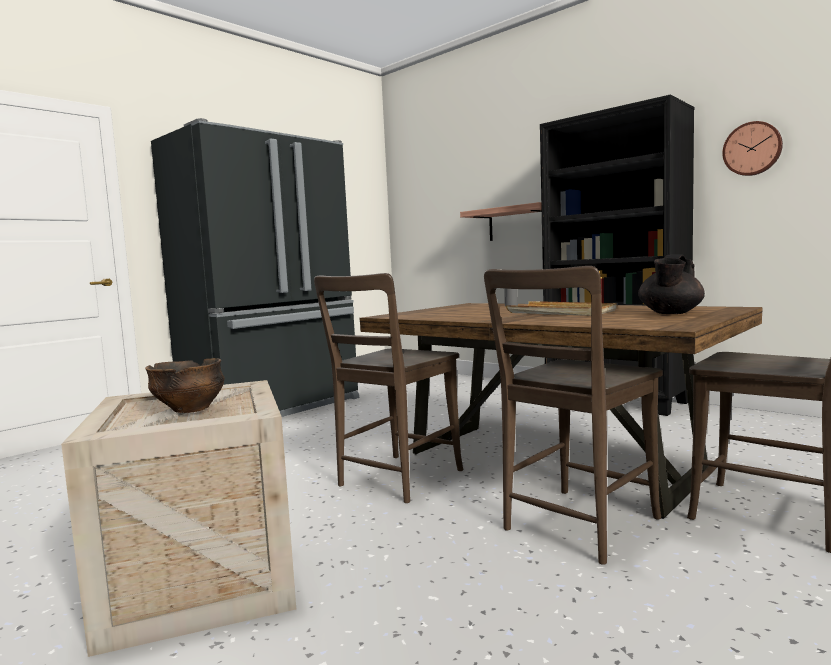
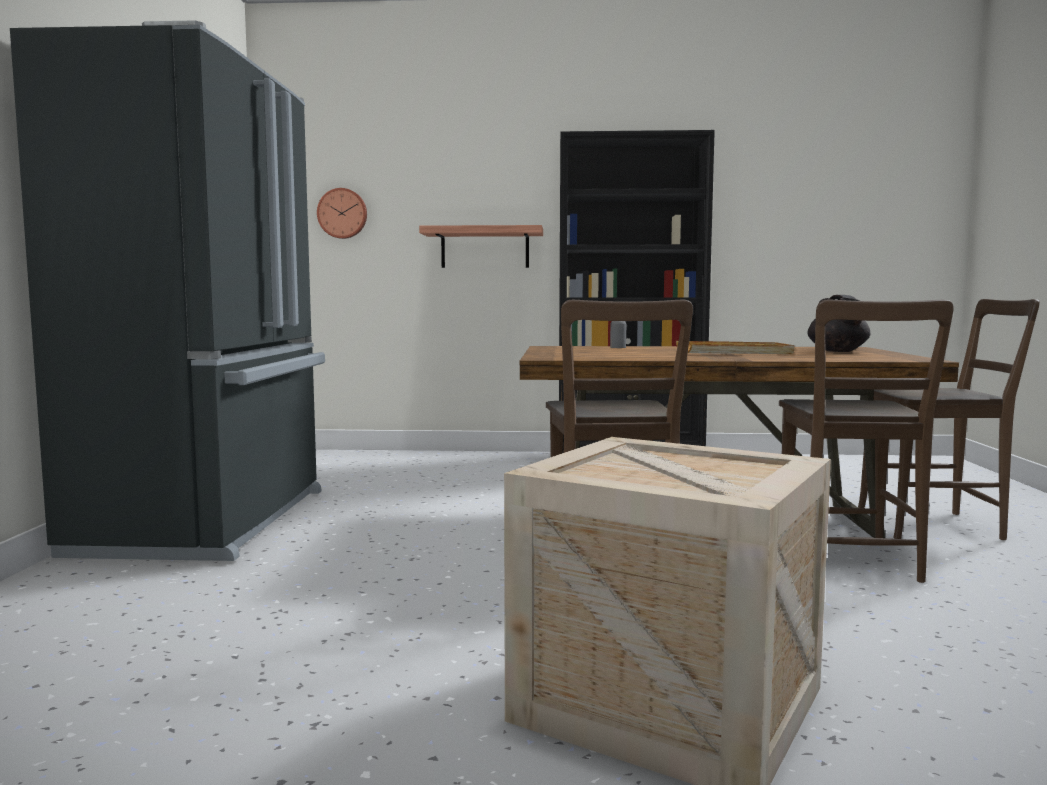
camera: 40 degrees left, 0 degrees up
bowl [145,358,225,413] -> none
wall clock [722,121,783,176] -> wall clock moved to [317,188,367,239]

